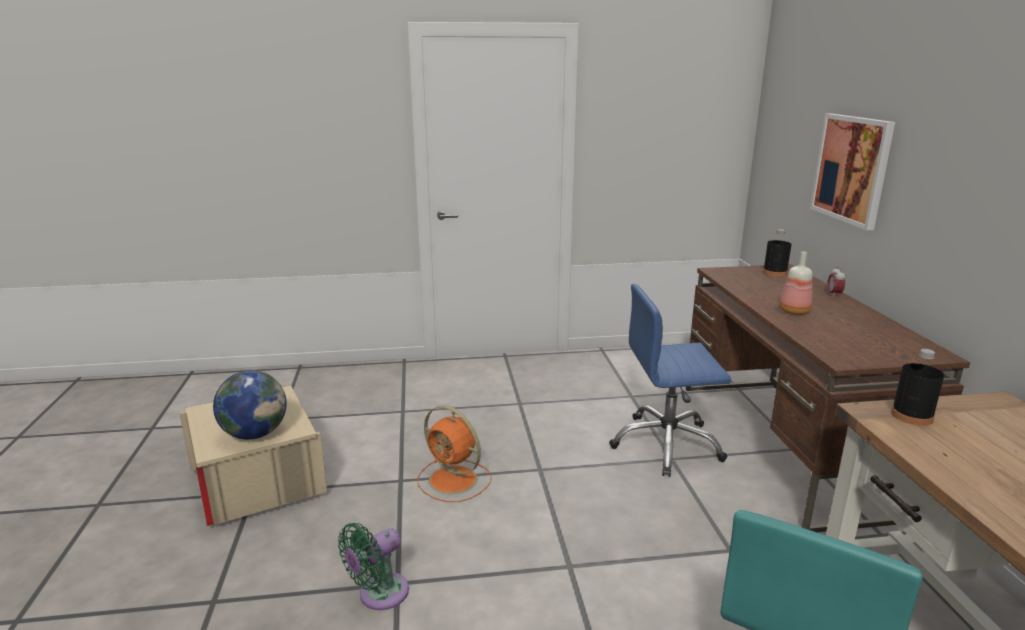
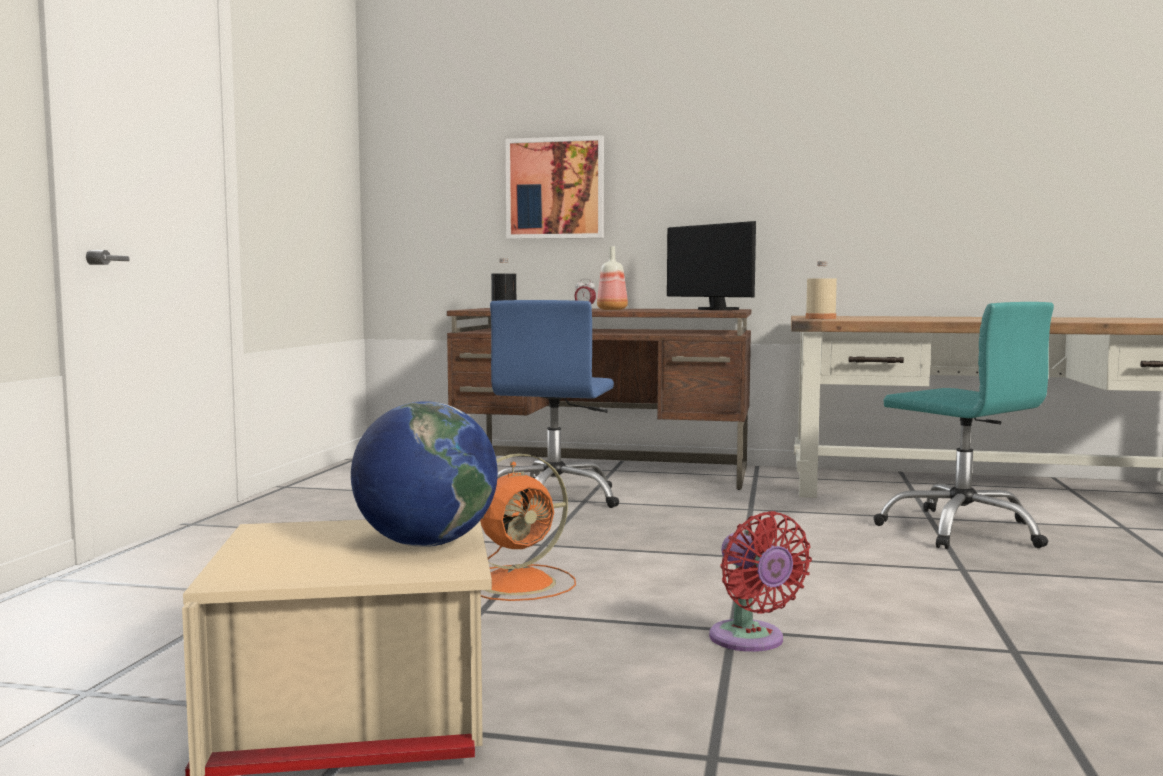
camera: 70 degrees left, 15 degrees down
green fan [338,523,409,610] -> red fan [709,511,812,652]
black bottle [891,349,944,426] -> beige bottle [806,261,837,319]
none -> monitor [667,221,756,310]

